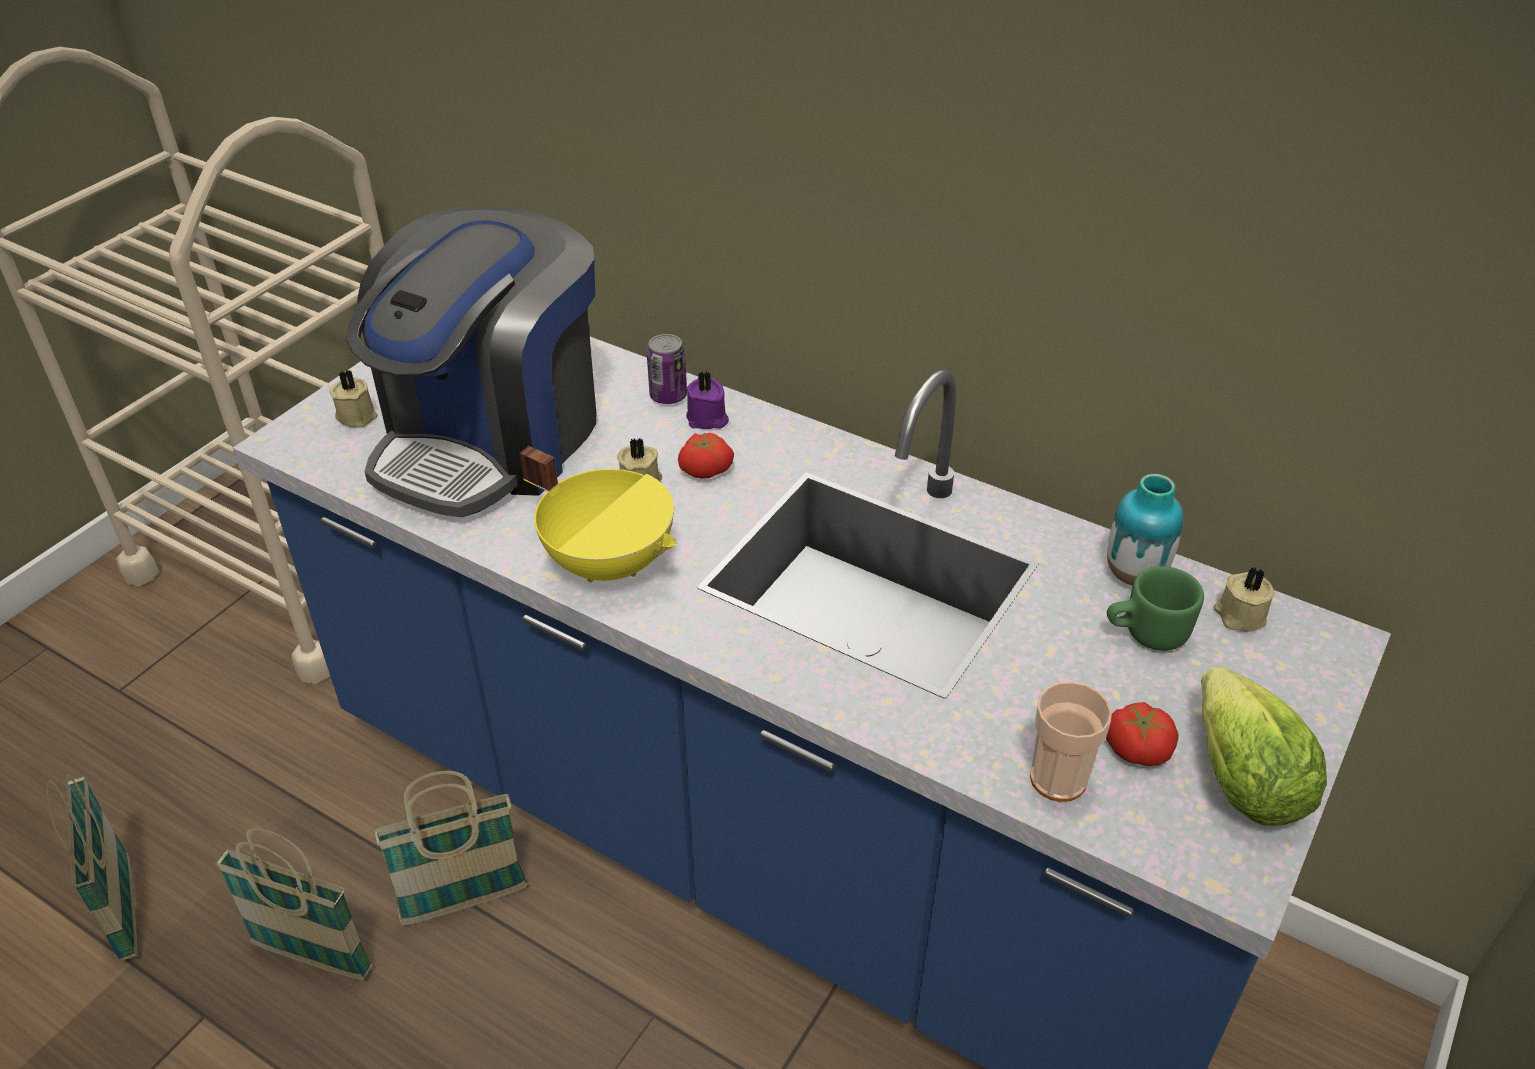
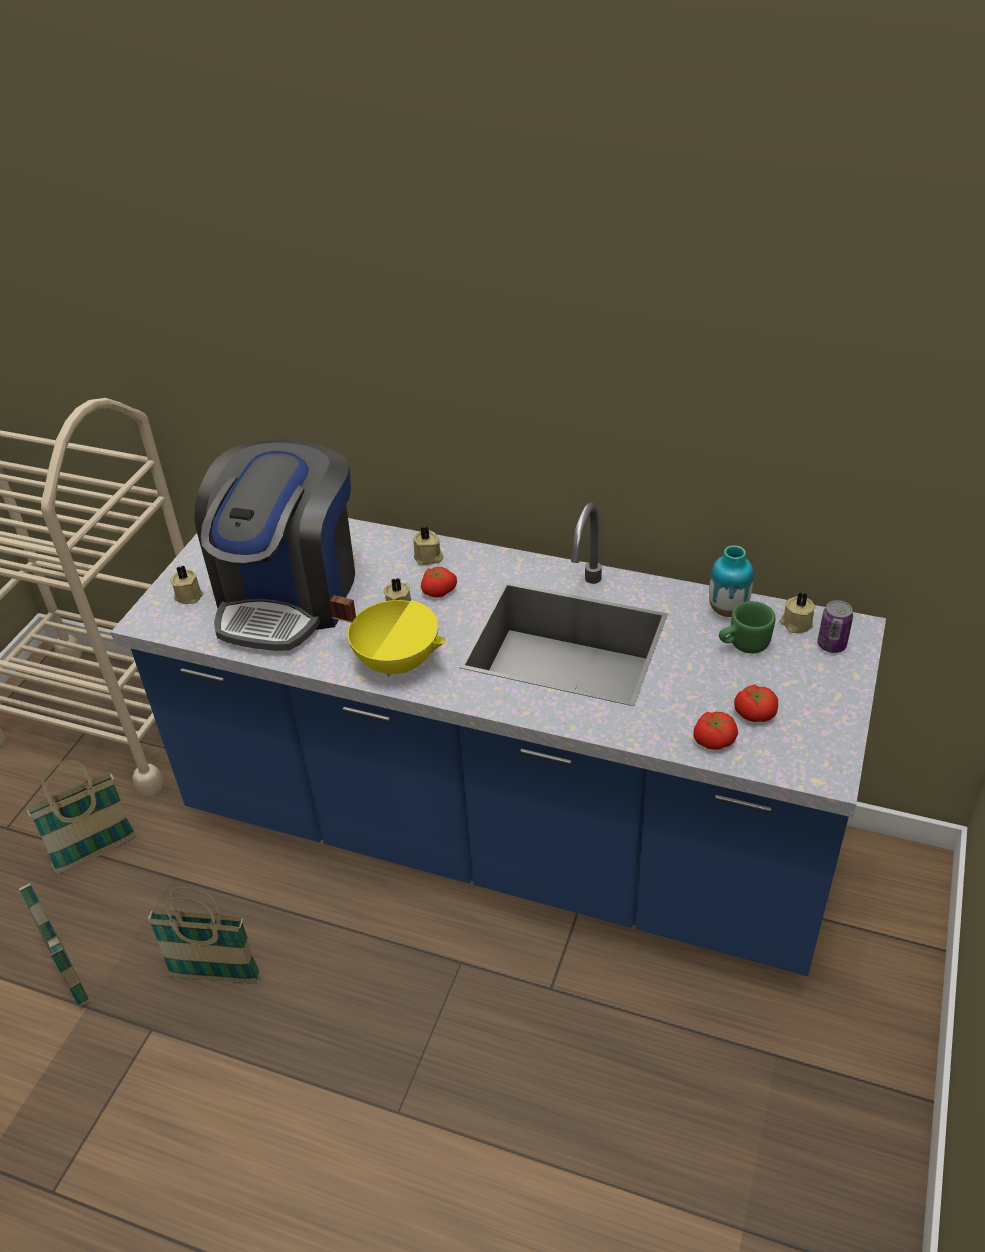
camera: 10 degrees left, 0 degrees up
basket [375,771,527,925] -> basket moved to [26,760,136,873]
can [647,334,687,404] -> can moved to [817,600,853,653]
purple candle [686,371,729,429] -> beige candle [413,526,443,565]
cup [1030,682,1112,802] -> tomato [693,712,738,750]
lettuce [1201,666,1327,826] -> none

